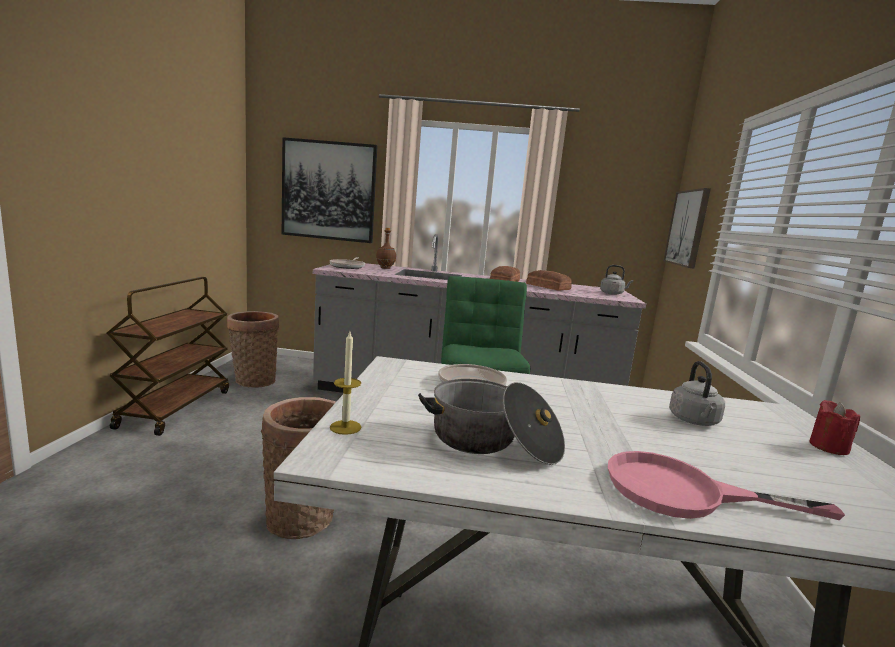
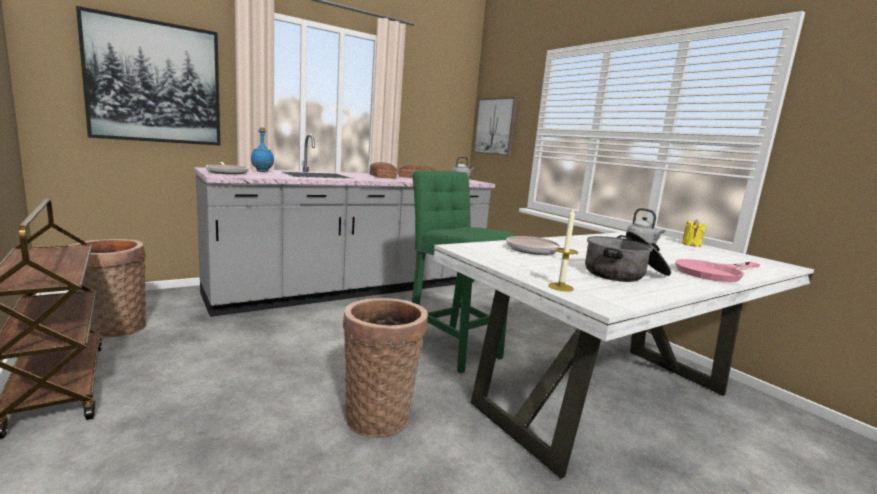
camera: 40 degrees left, 0 degrees up
brown bottle [376,228,396,269] -> blue bottle [251,127,274,172]
red candle [809,400,860,455] -> yellow candle [682,219,706,247]

